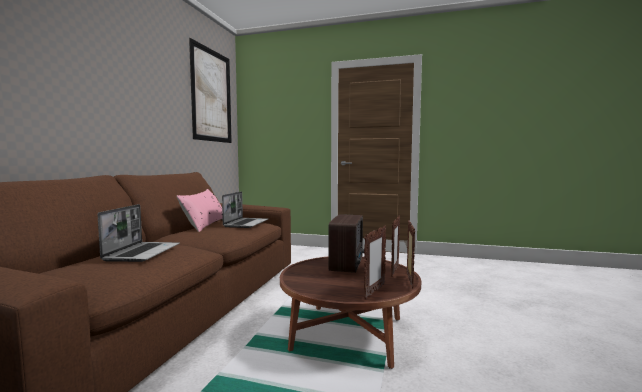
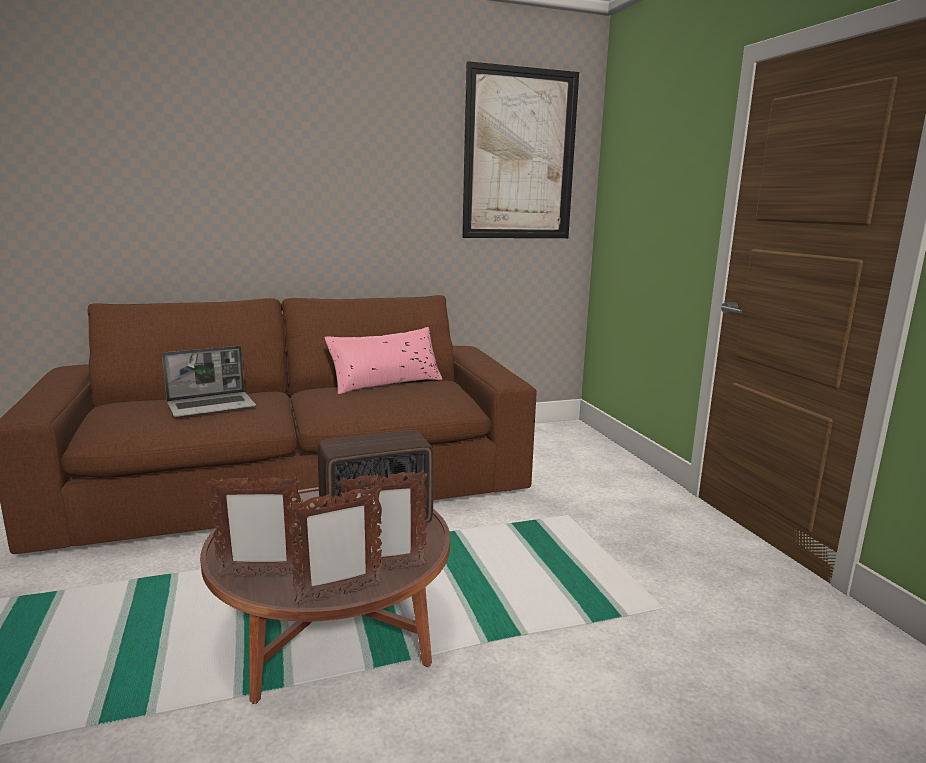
camera: 55 degrees right, 10 degrees up
laptop [222,191,268,228] -> none

